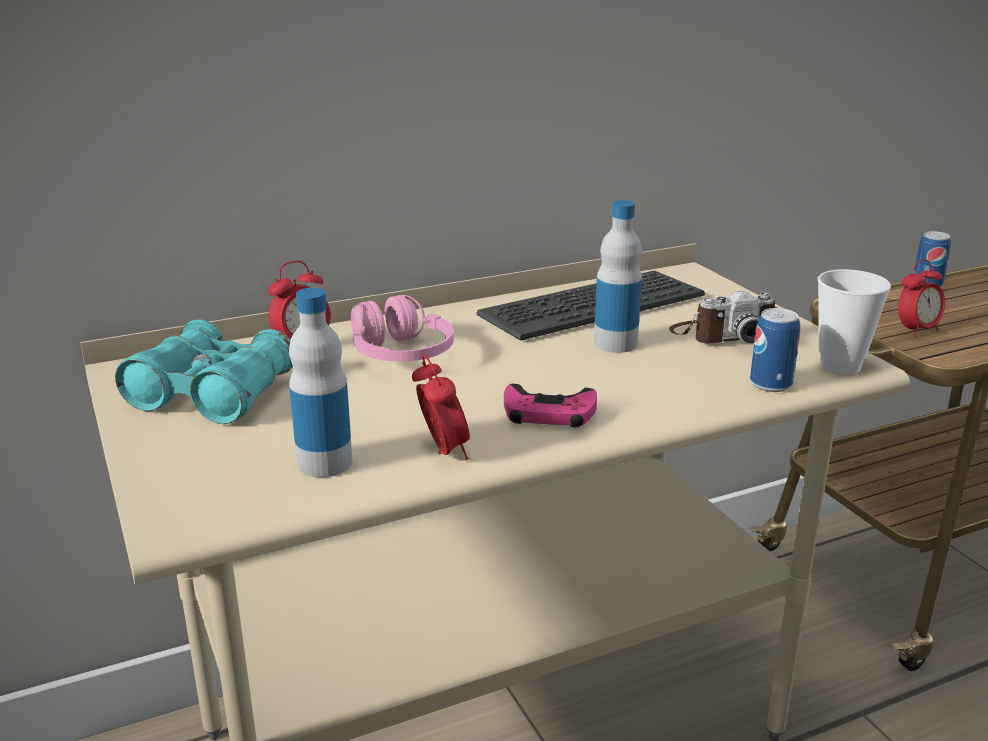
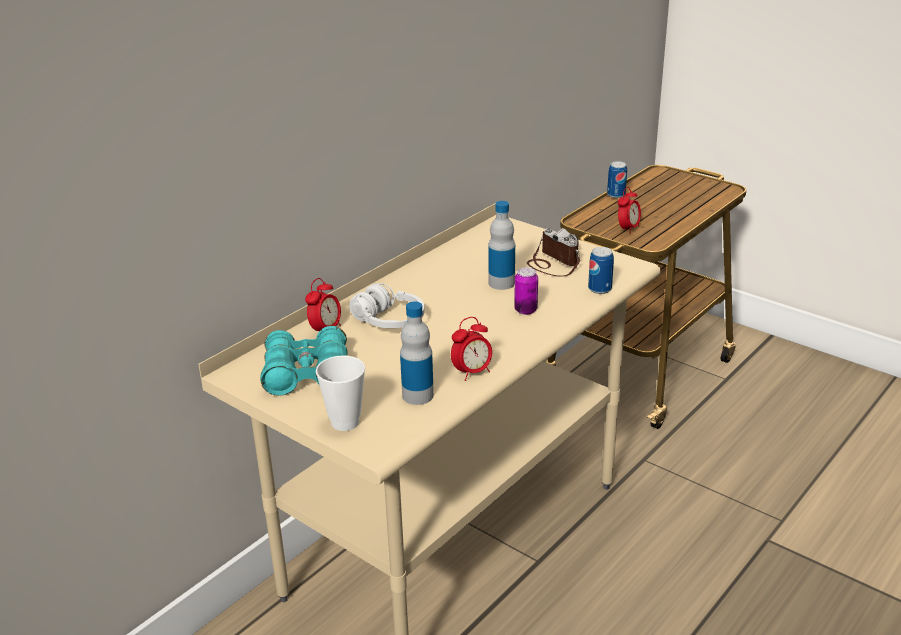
camera: 25 degrees left, 5 degrees up
pink headphones [351,295,454,362] -> white headphones [349,283,424,328]
alarm clock [412,355,470,460] -> alarm clock turned 105 degrees clockwise [451,317,492,381]
keyboard [476,271,705,341] -> none
pink game controller [504,383,597,428] -> none
camera [669,291,778,343] -> camera turned 90 degrees counterclockwise [527,228,580,276]
cup [818,269,891,375] -> cup moved to [316,356,365,431]
none -> can [514,267,538,315]

